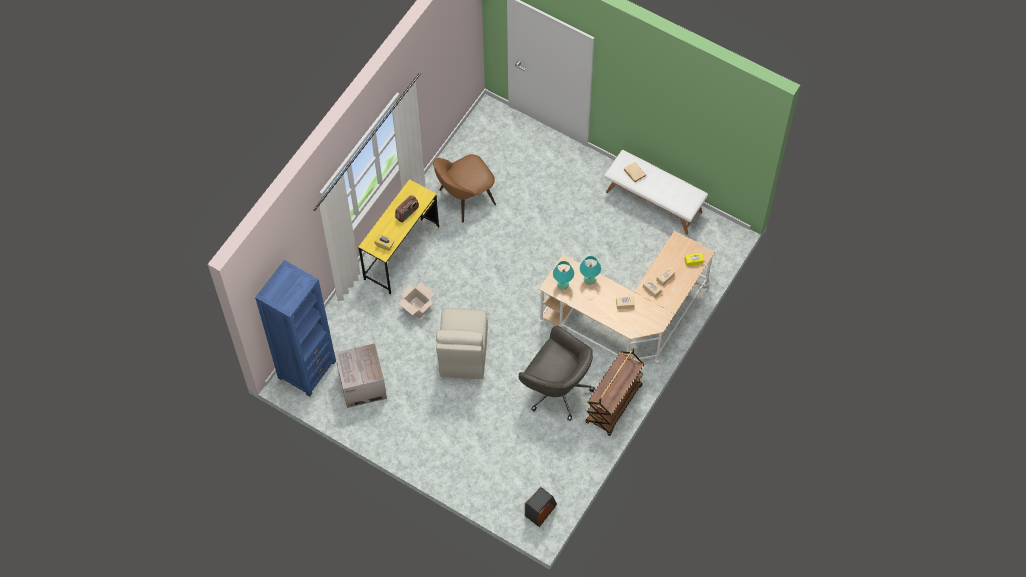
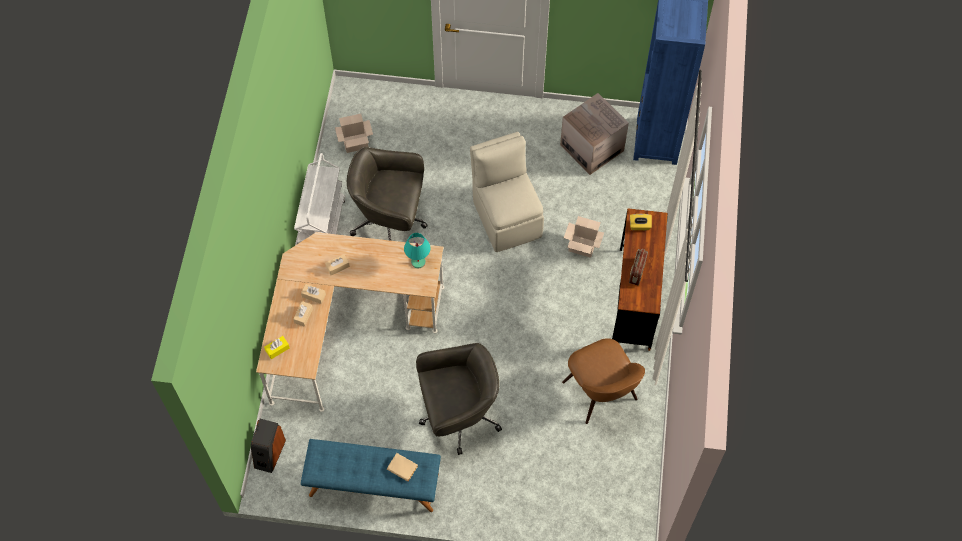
camera: 155 degrees right, 0 degrees up
yellow desk [358,179,440,294] -> brown desk [612,208,668,351]
brown chair [433,154,496,223] -> brown chair turned 120 degrees clockwise [562,338,645,424]
speaker [525,487,557,527] -> speaker moved to [251,419,286,473]
turquoise table lamp [580,256,601,285] -> none
brown cart [585,349,644,436] -> white cart [294,153,345,243]
white bench [604,150,708,235] -> blue bench [301,439,441,512]
none -> cardboard box [335,114,373,153]
none -> grey office chair [416,343,502,455]

